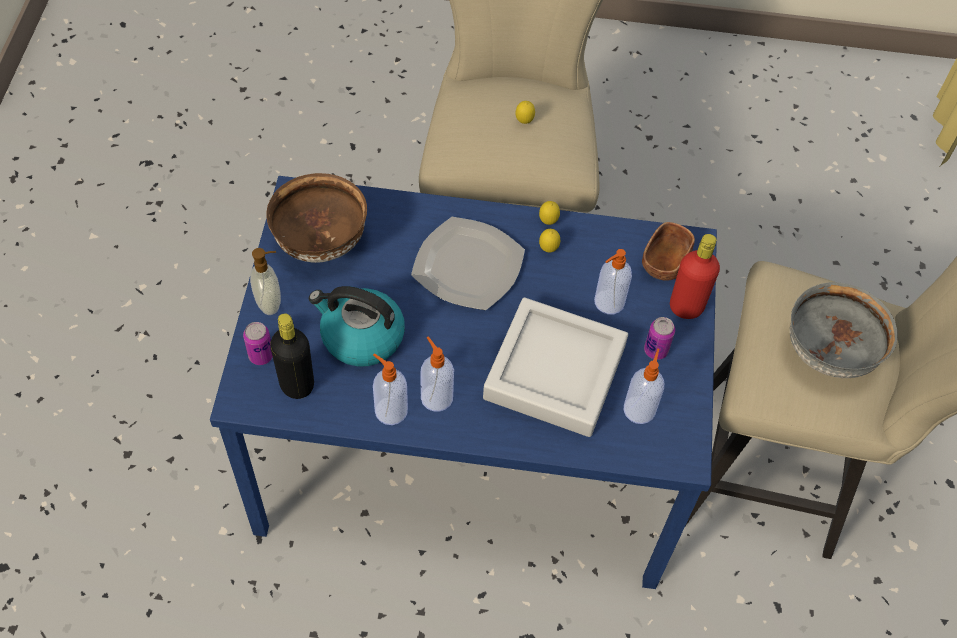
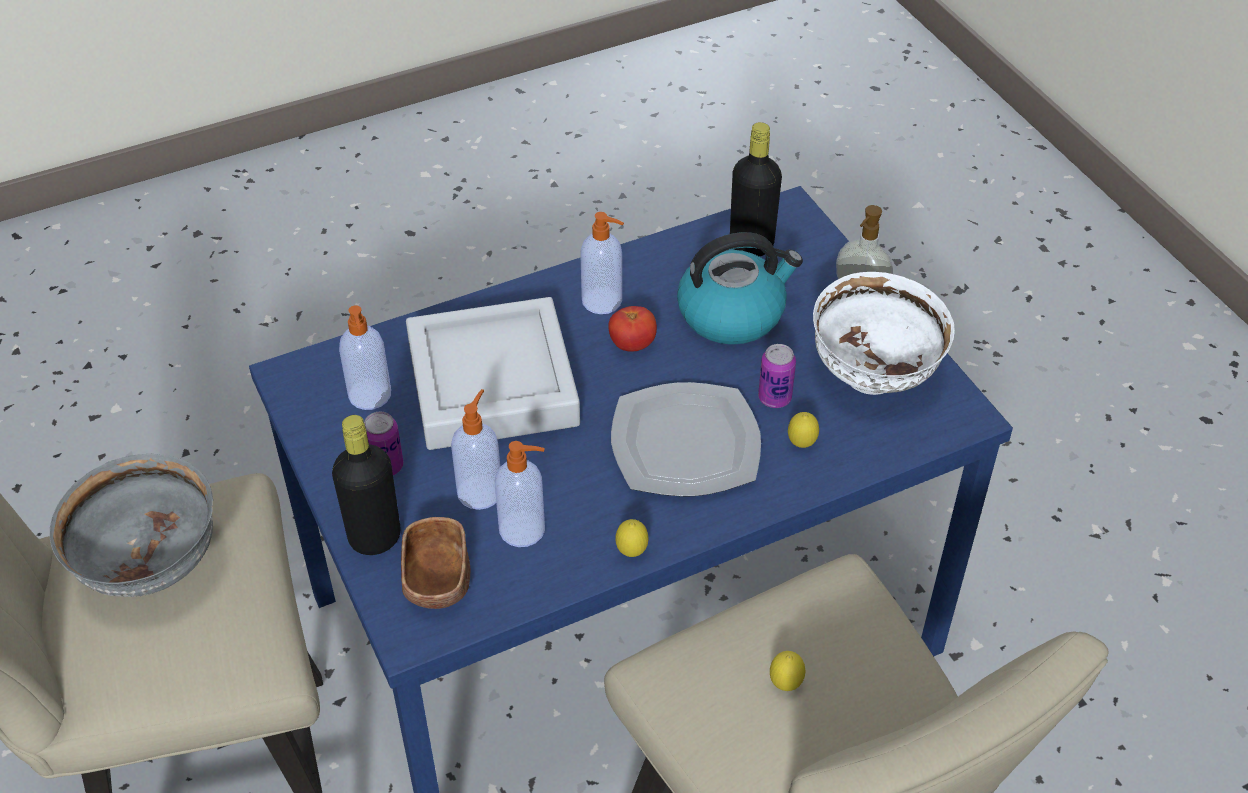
camera: 150 degrees right, 10 degrees down
can [243,322,273,365] -> can moved to [758,344,796,408]
brown bowl [266,173,367,263] -> white bowl [813,272,955,395]
soap dispenser [373,353,408,425] -> soap dispenser moved to [495,441,545,547]
lemon [539,229,560,253] -> lemon moved to [788,412,819,448]
red bottle [670,234,720,319] -> black bottle [332,415,401,555]
none -> tomato [608,306,657,352]

